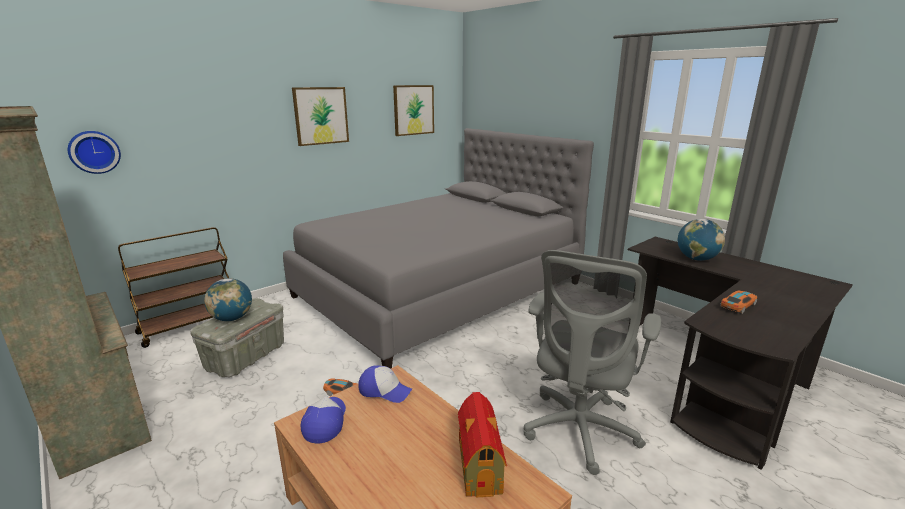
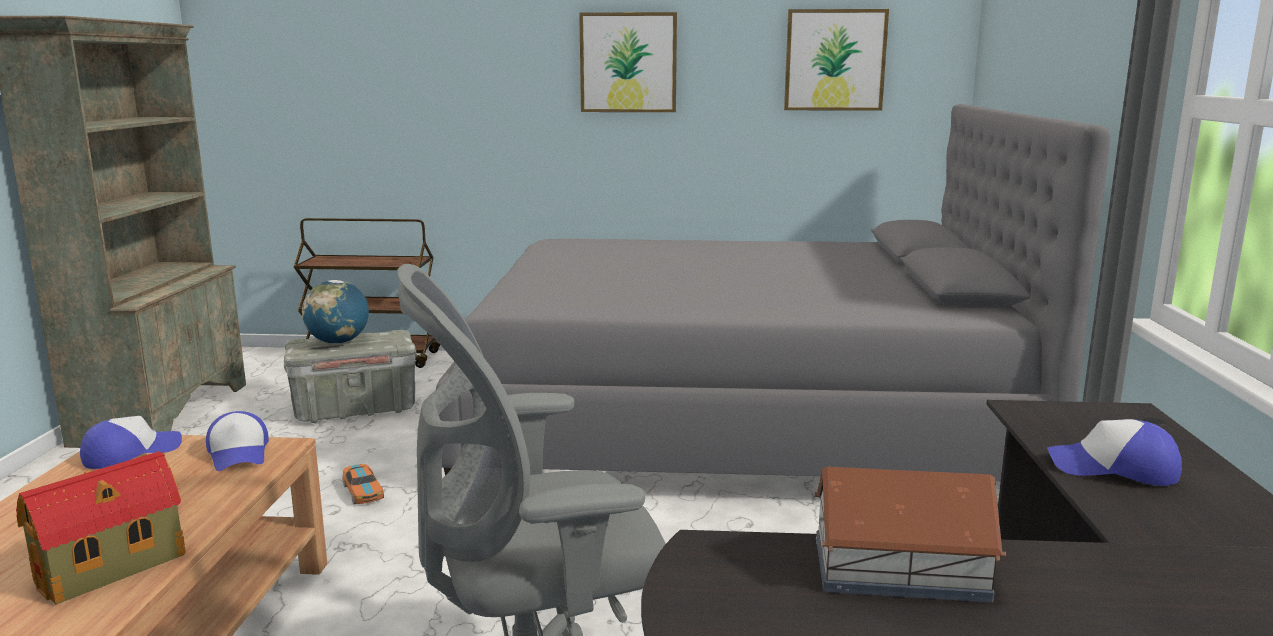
camera: 45 degrees right, 5 degrees down
wall clock [68,131,121,174] -> none
globe [678,219,725,261] -> cap [1047,419,1182,486]
toy car [720,290,757,314] -> toy house [815,467,1006,602]

